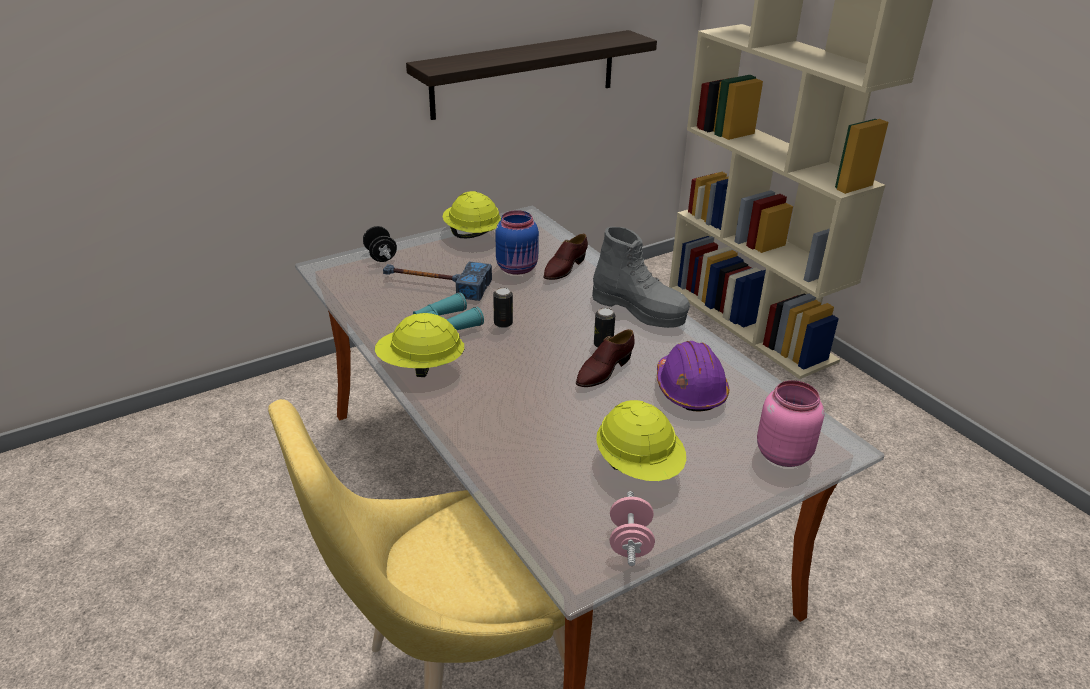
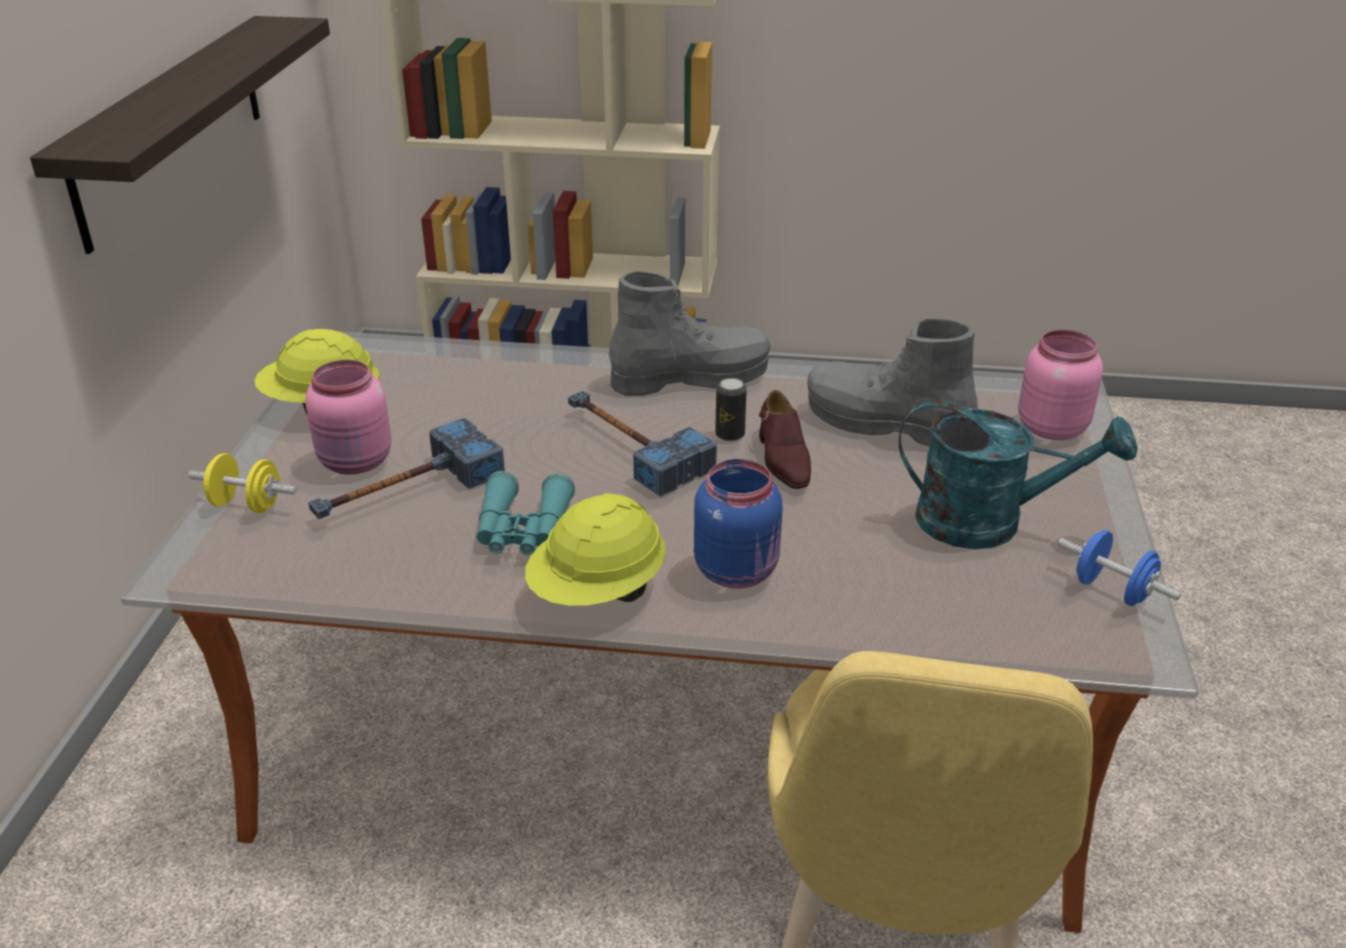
camera: 50 degrees left, 0 degrees up
black dumbbell [363,226,397,262] -> yellow dumbbell [188,453,297,513]
can [493,287,513,328] -> none
blue jar [495,210,539,275] -> blue jar moved to [694,459,783,589]
brown shoe [543,234,588,280] -> none
yellow hard hat [596,400,686,481] -> turquoise watering can [899,399,1138,549]
pink dumbbell [610,491,655,566] -> blue dumbbell [1058,530,1181,606]
purple hard hat [657,341,729,412] -> grey boot [807,318,977,447]
none -> pink jar [305,360,391,475]
none -> hammer [568,391,717,497]

